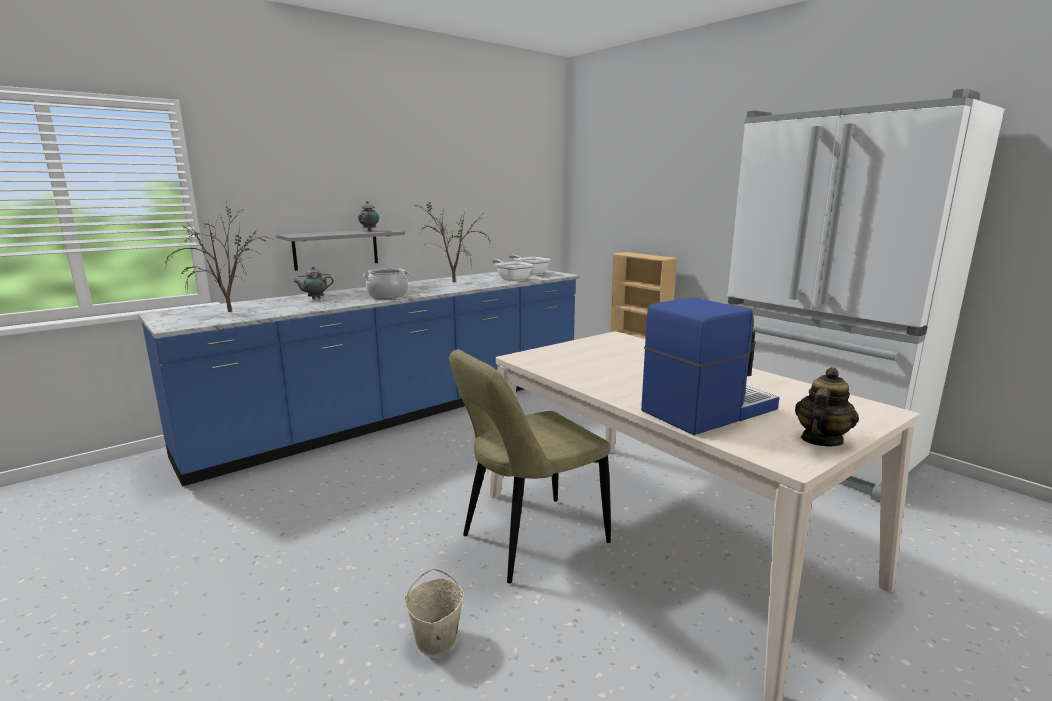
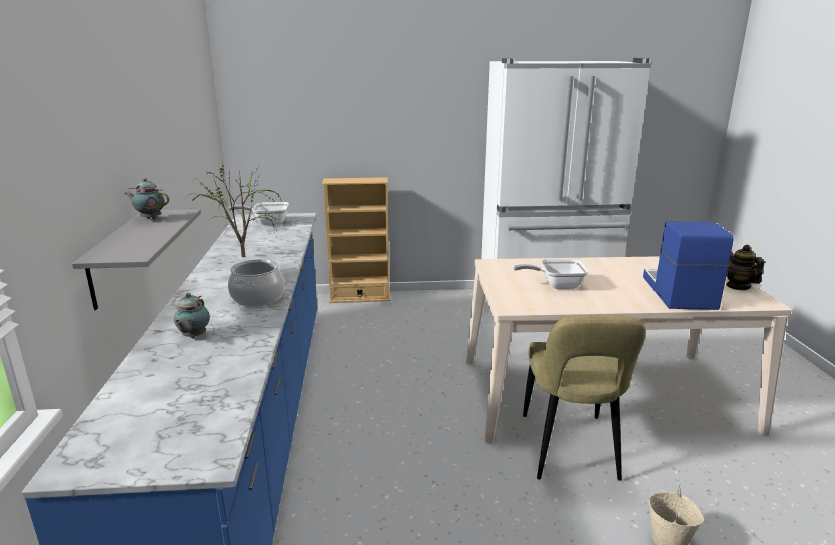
camera: 55 degrees left, 5 degrees up
potted plant [165,202,269,312] -> none
frying pan [492,259,533,281] -> frying pan moved to [513,259,588,289]

